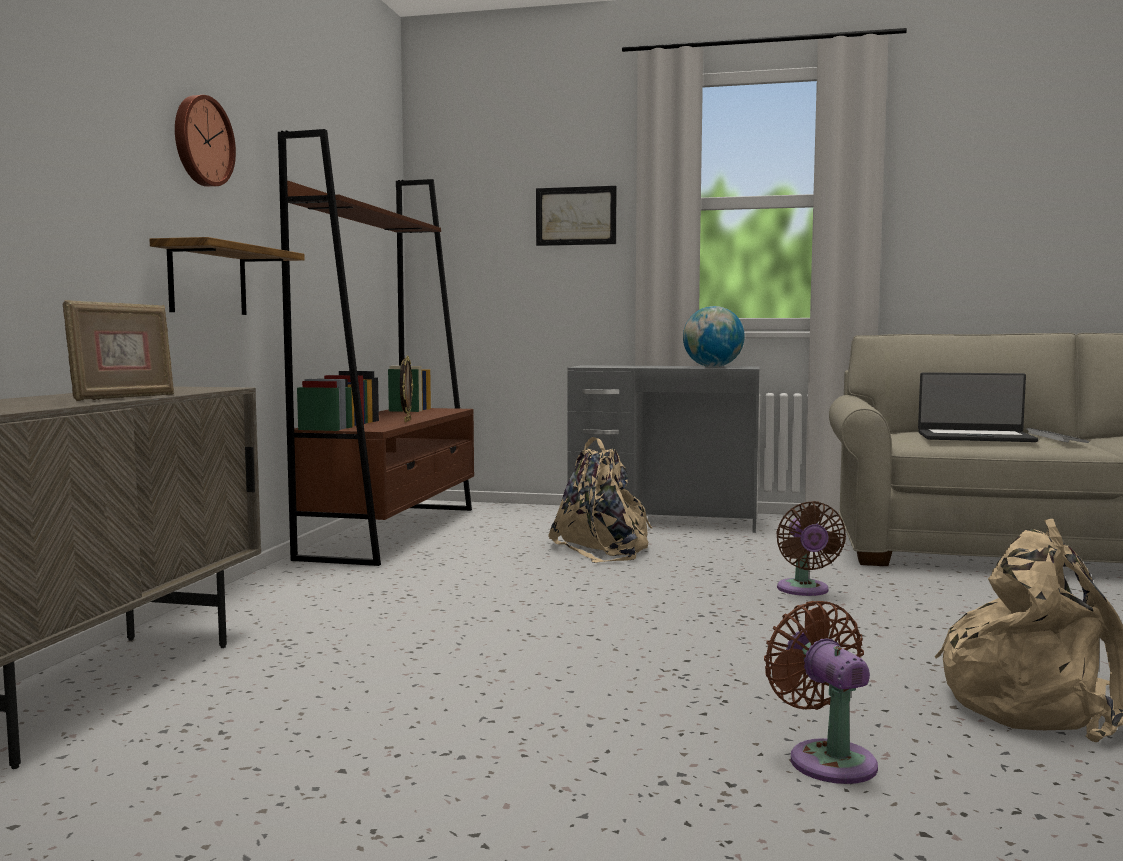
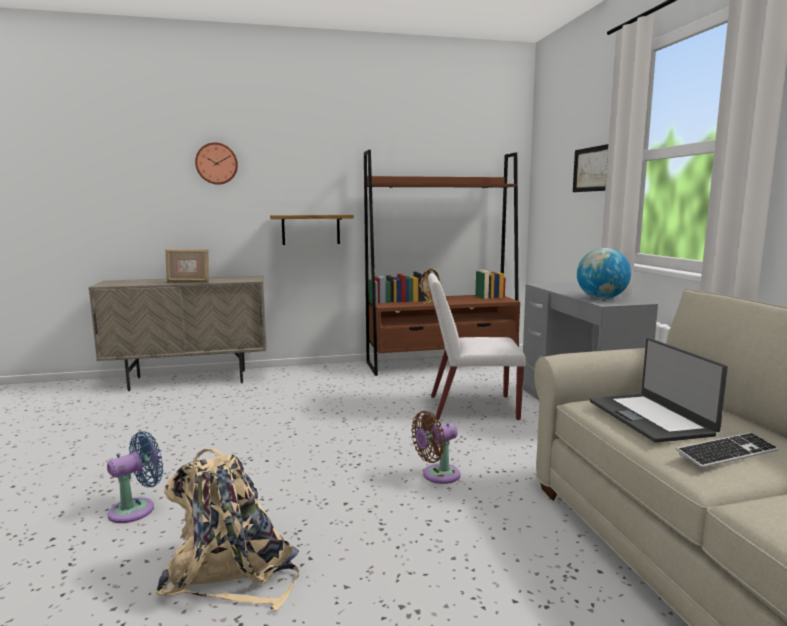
camera: 65 degrees right, 5 degrees up
wall clock [175,95,236,187] -> wall clock moved to [195,142,238,185]
beige backpack [548,437,652,563] -> white chair [428,273,526,421]
brown fan [764,601,878,784] -> blue fan [107,431,163,523]

